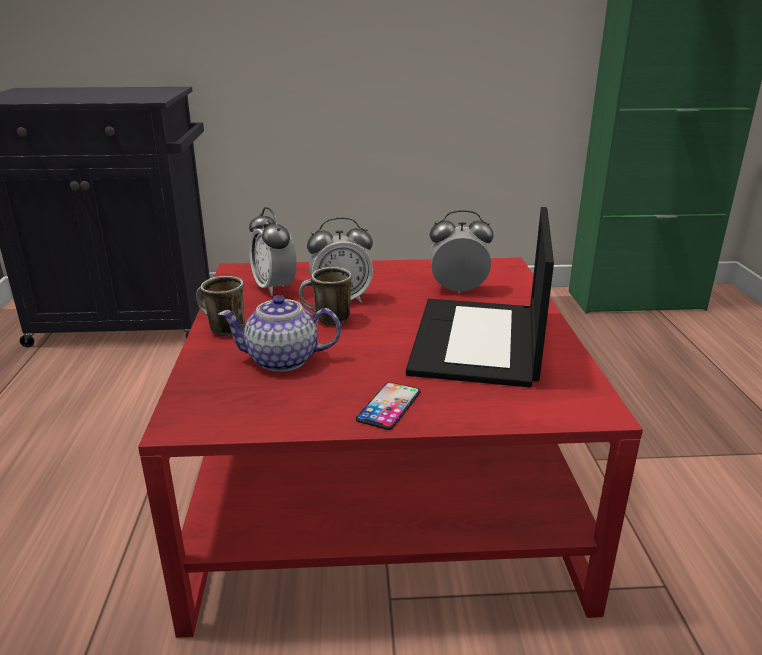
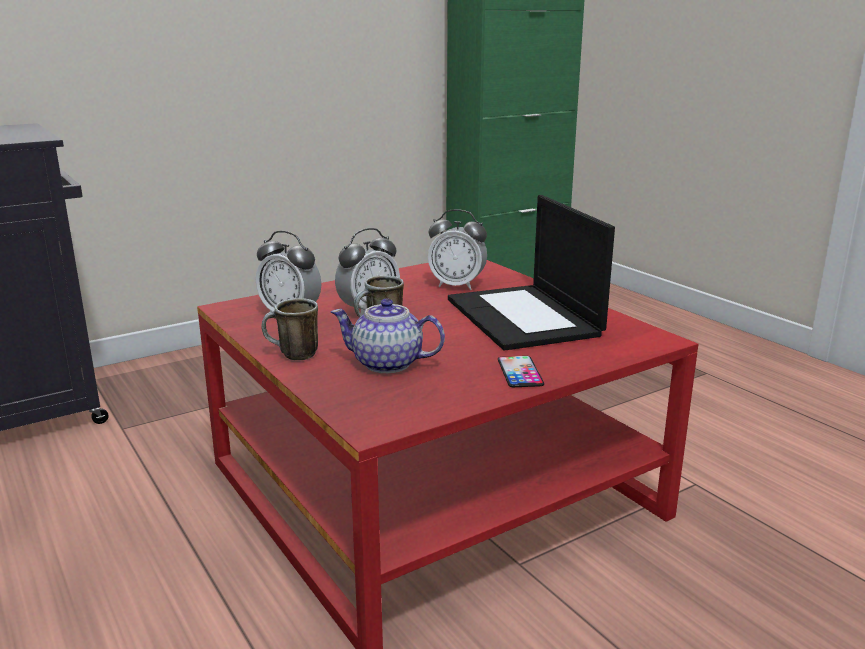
camera: 30 degrees left, 5 degrees down
teapot [218,295,341,372] -> teapot turned 45 degrees clockwise [331,299,445,373]
alarm clock [429,210,494,293] -> alarm clock turned 135 degrees counterclockwise [428,209,487,290]

